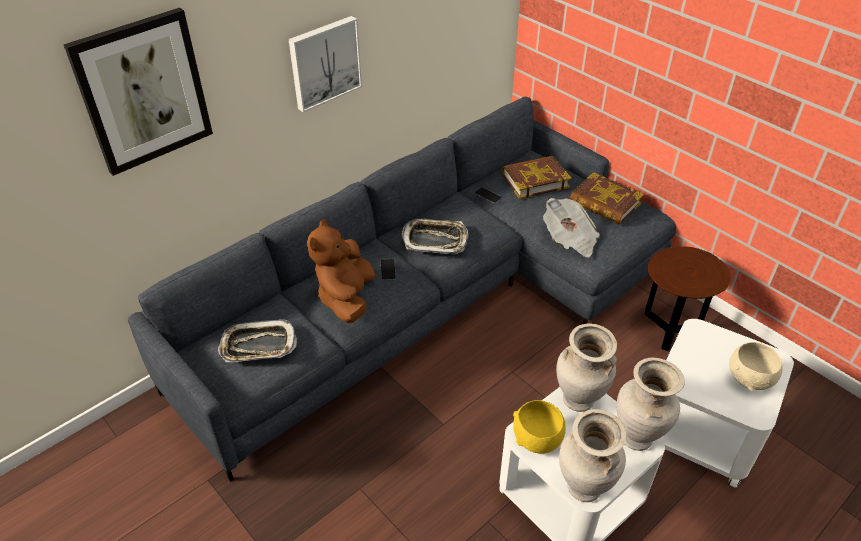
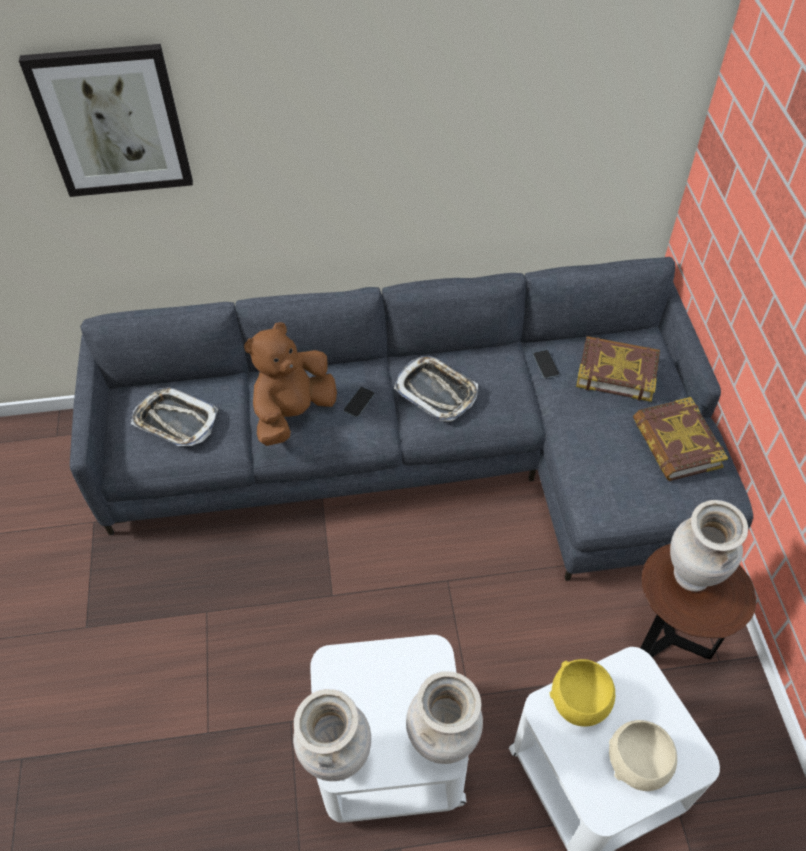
camera: 35 degrees right, 10 degrees up
picture [288,16,362,113] -> none
yellow bowl [513,400,566,454] -> yellow bowl moved to [550,659,615,727]
newspaper [543,198,600,258] -> none
beige vase [556,323,617,412] -> beige vase moved to [670,500,748,592]

